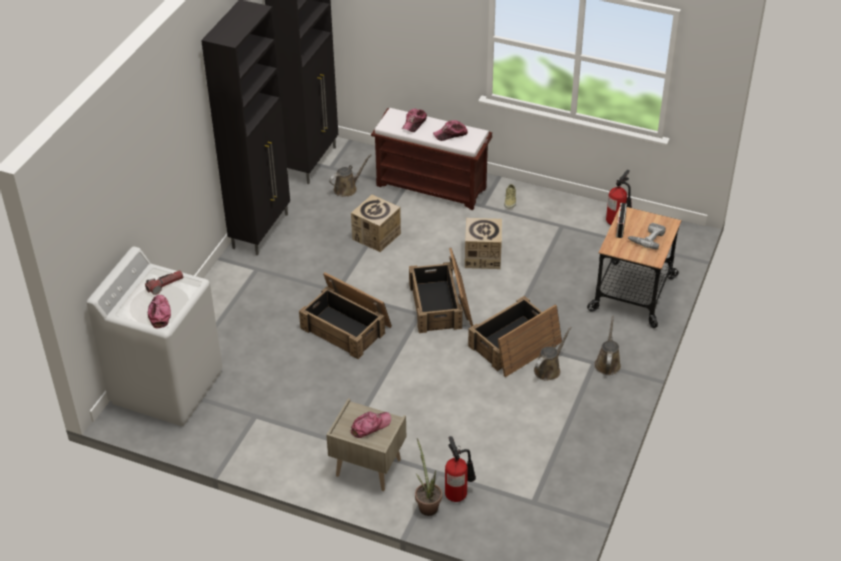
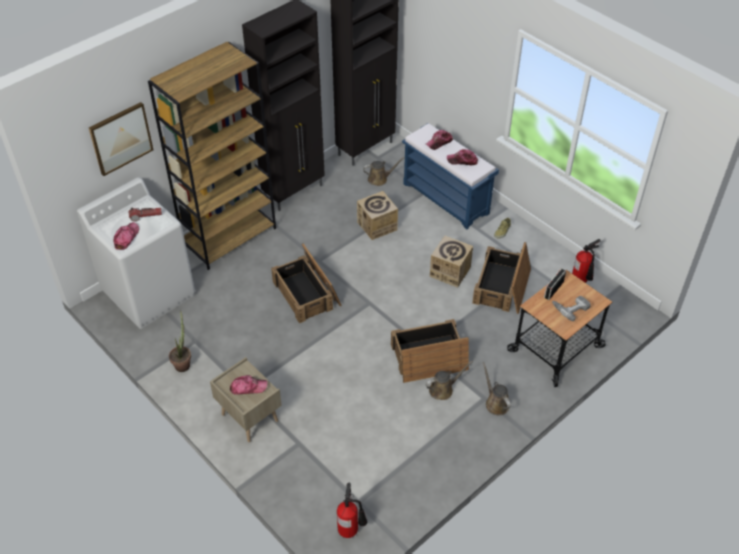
camera: 25 degrees right, 5 degrees up
brown bench [371,108,492,210] -> blue bench [402,123,499,229]
crate [409,248,473,333] -> crate moved to [472,242,531,314]
potted plant [415,438,442,516] -> potted plant moved to [169,310,191,372]
fire extinguisher [445,436,476,502] -> fire extinguisher moved to [337,483,367,538]
brown watering can [594,316,621,375] -> brown watering can turned 60 degrees counterclockwise [483,362,511,415]
none -> picture [89,102,153,176]
none -> brown bookcase [148,42,276,270]

